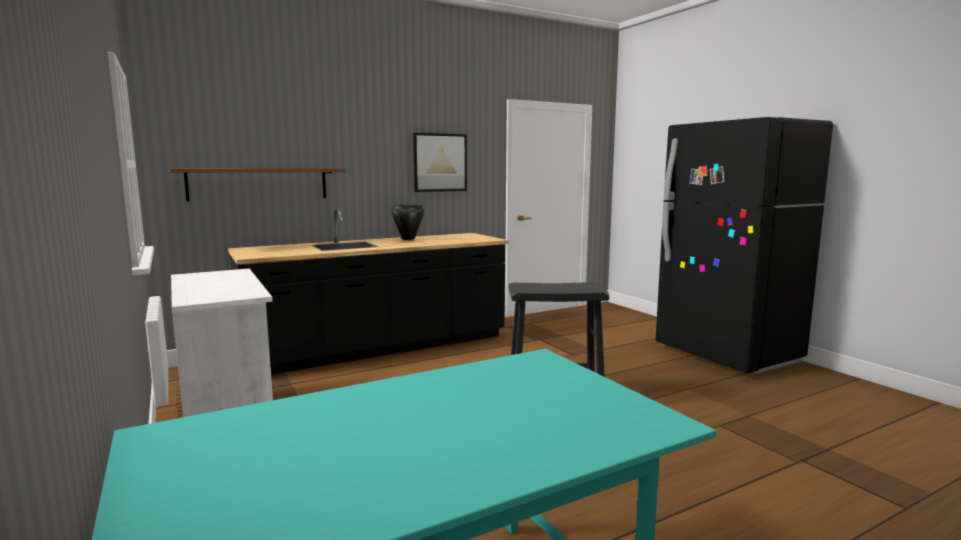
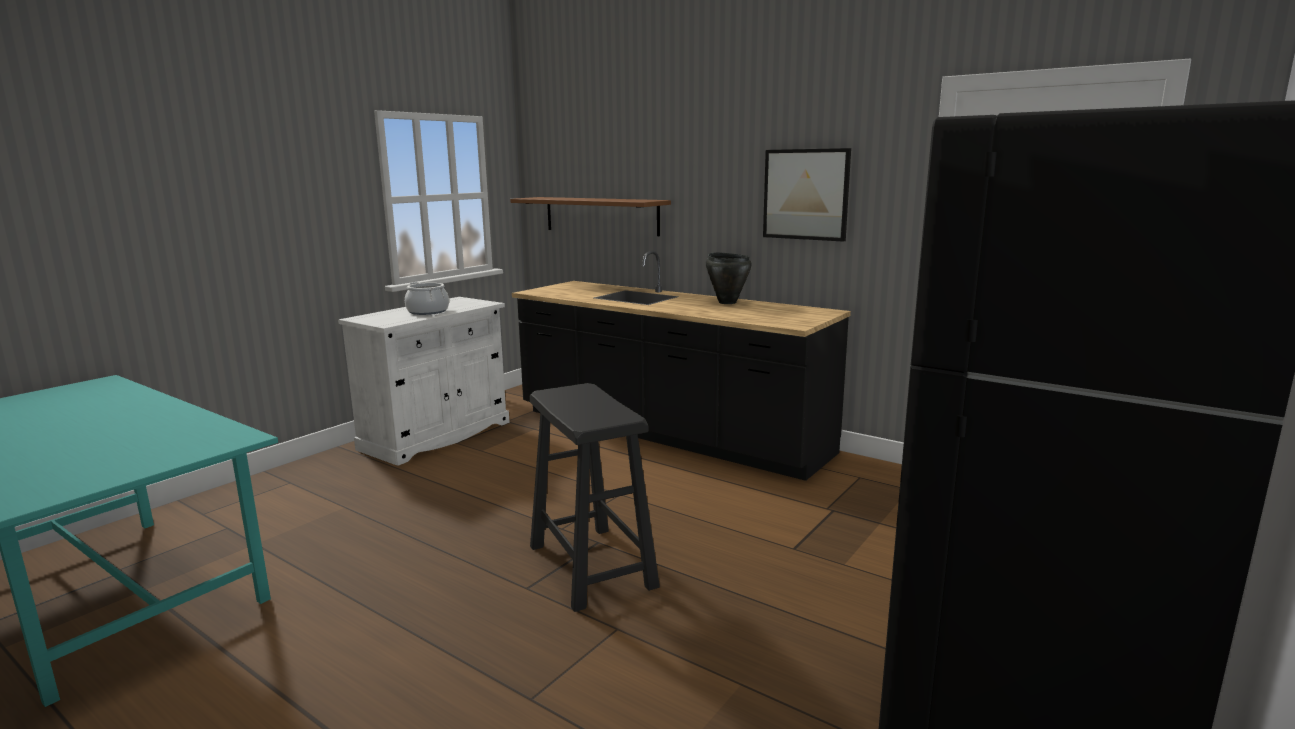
camera: 65 degrees right, 5 degrees up
none -> cooking pot [405,282,449,315]

